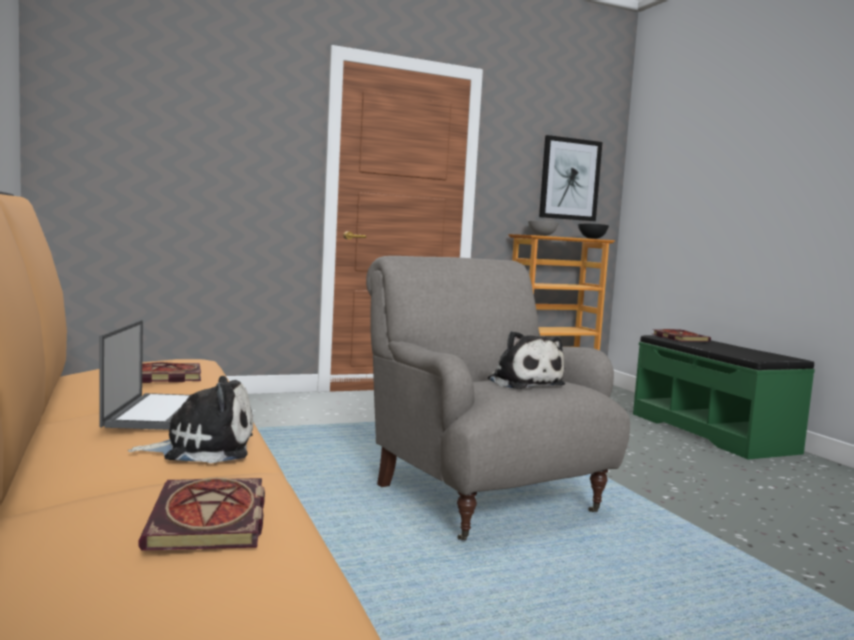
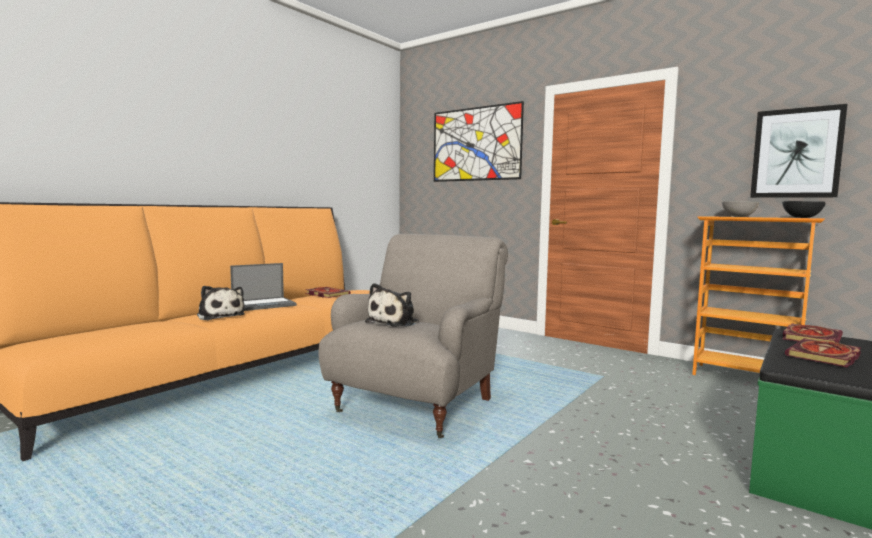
camera: 60 degrees right, 0 degrees up
book [138,478,265,550] -> book moved to [785,338,861,367]
none -> picture [434,101,524,182]

